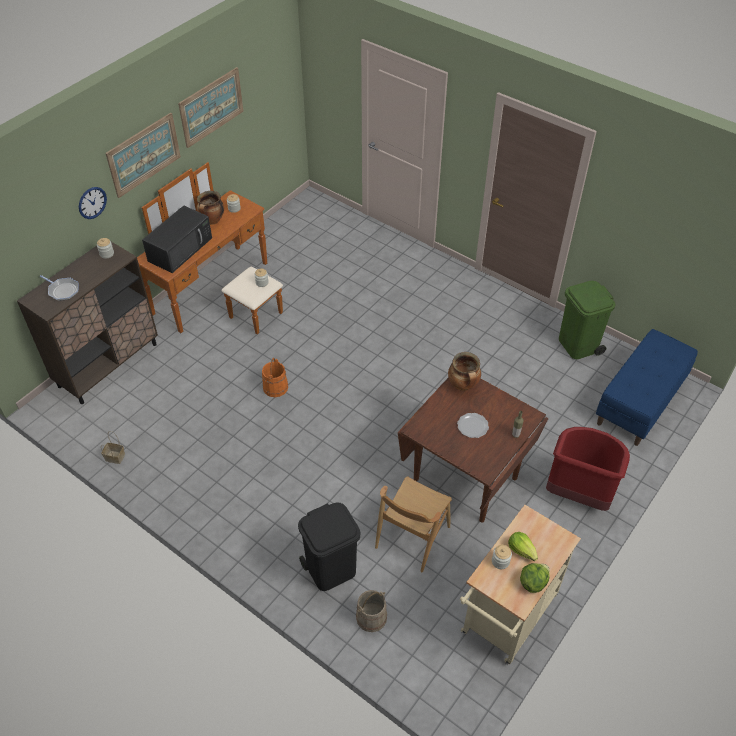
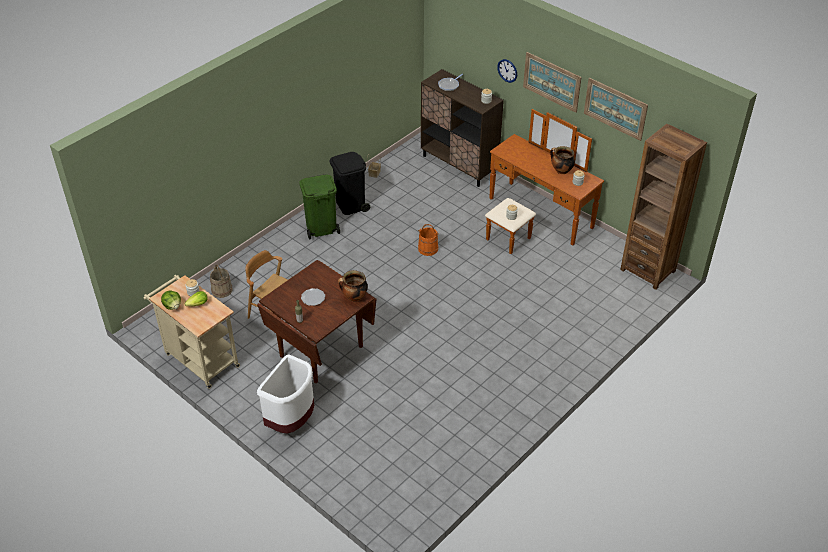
camera: 95 degrees right, 5 degrees down
black microwave [142,206,212,273] -> none
black trash can [298,502,360,591] -> black trash can moved to [330,152,370,215]
red trash can [546,427,630,511] -> white trash can [257,354,314,434]
green trash can [559,281,615,359] -> green trash can moved to [299,174,340,240]
blue bench [596,329,698,446] -> none
none -> brown bookcase [620,124,707,290]

